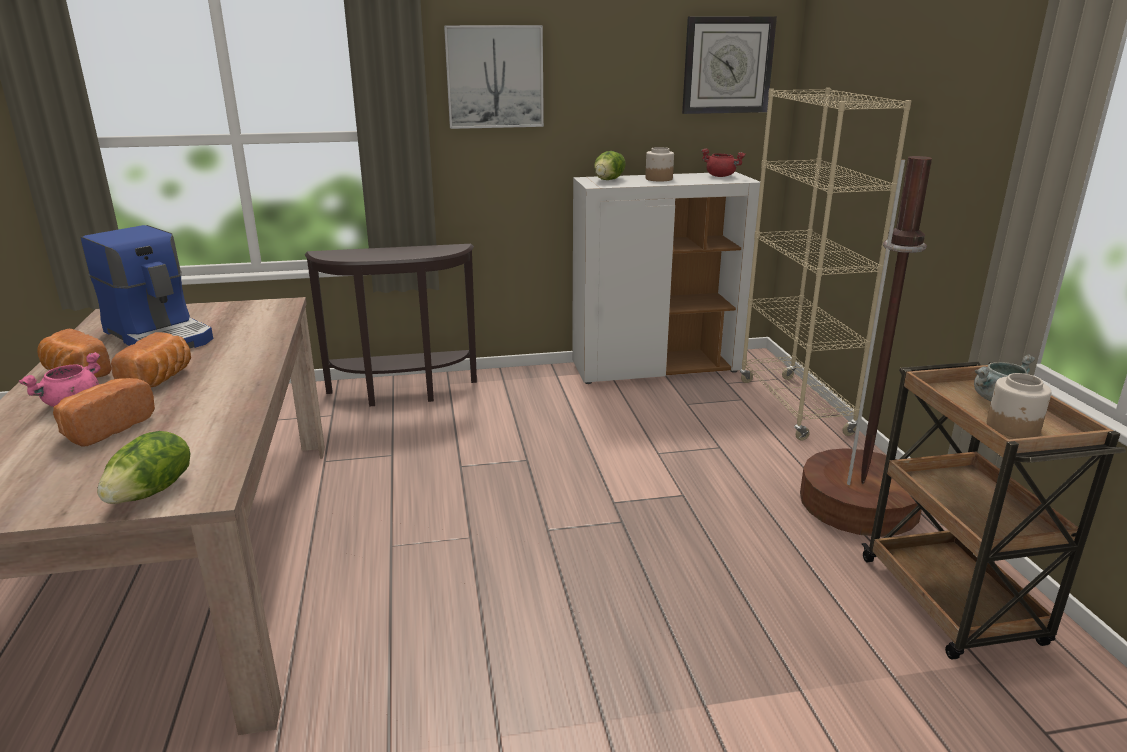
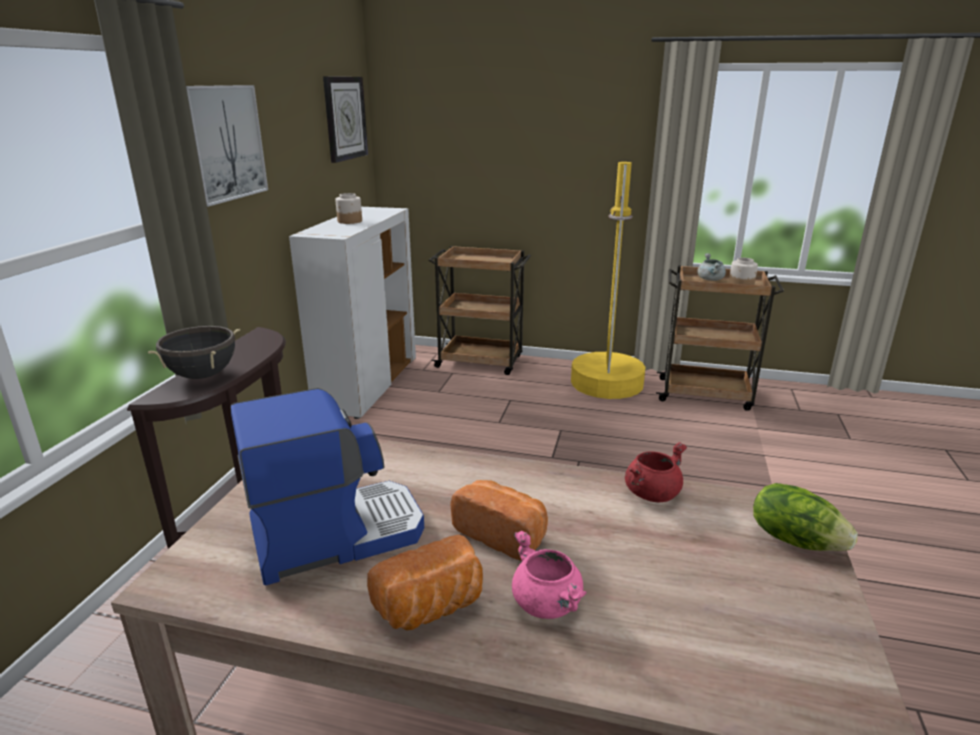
camera: 65 degrees left, 0 degrees up
bread [53,378,155,447] -> none
lettuce [594,151,625,180] -> none
red cooking pot [701,148,746,177] -> red cooking pot moved to [625,442,687,502]
beige bookcase [740,88,912,440] -> brown cart [428,246,531,375]
brown floor lamp [800,156,932,537] -> yellow floor lamp [571,162,646,399]
none -> black cooking pot [148,326,240,379]

